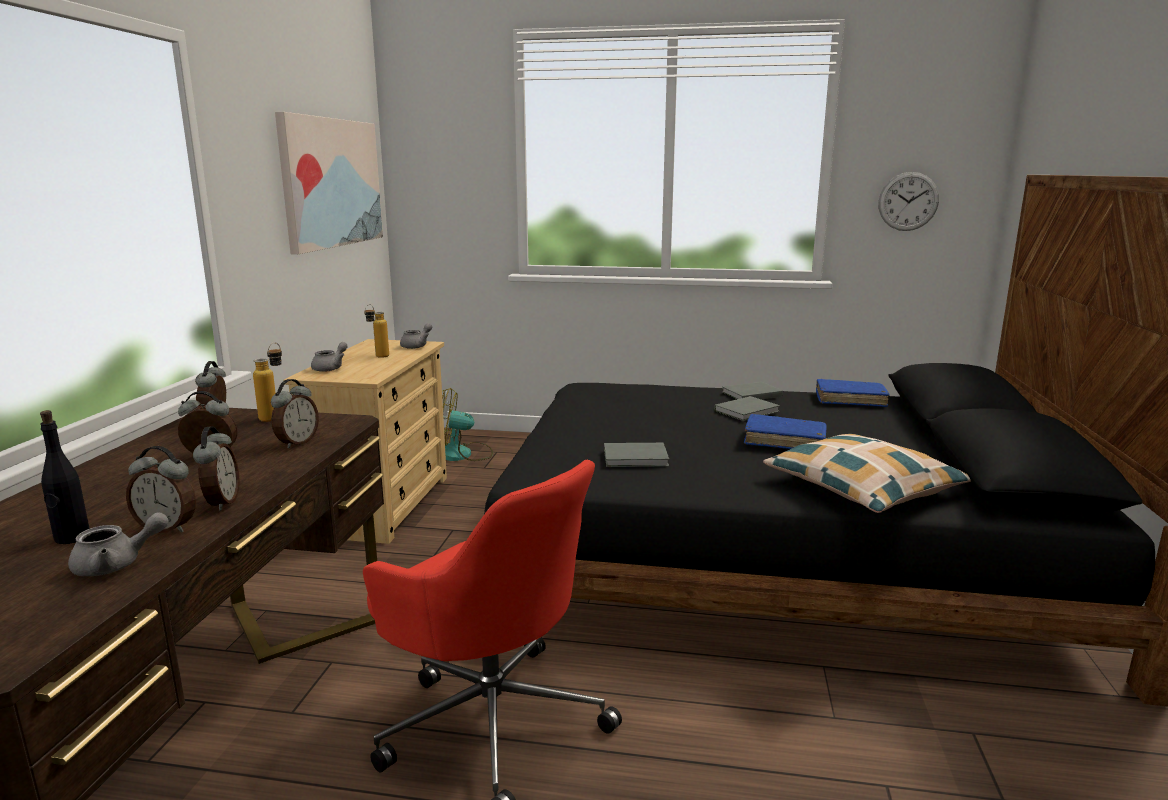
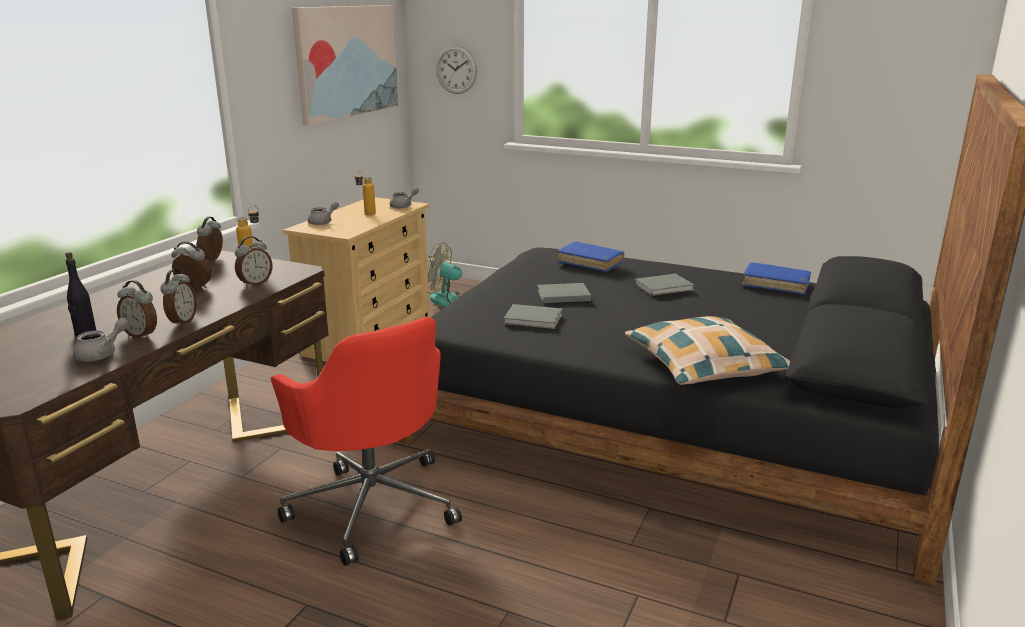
camera: 15 degrees right, 5 degrees up
grey teapot [68,512,169,576] -> grey teapot turned 45 degrees counterclockwise [73,318,129,362]
grey book [722,382,783,399] -> grey book moved to [537,283,591,303]
blue book [744,414,827,449] -> blue book moved to [557,242,624,272]
wall clock [878,172,939,231] -> wall clock moved to [436,45,477,94]

